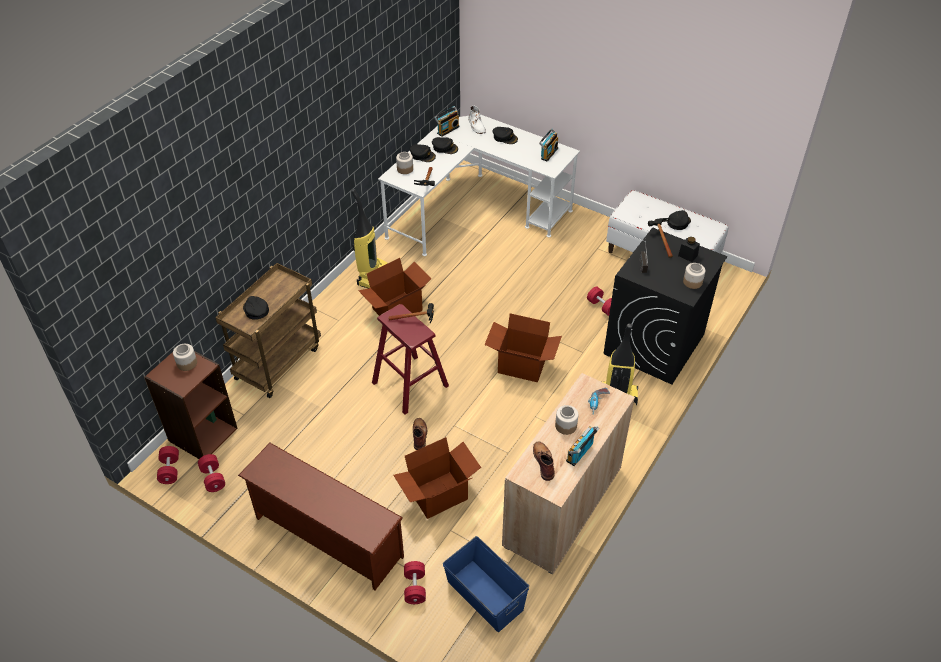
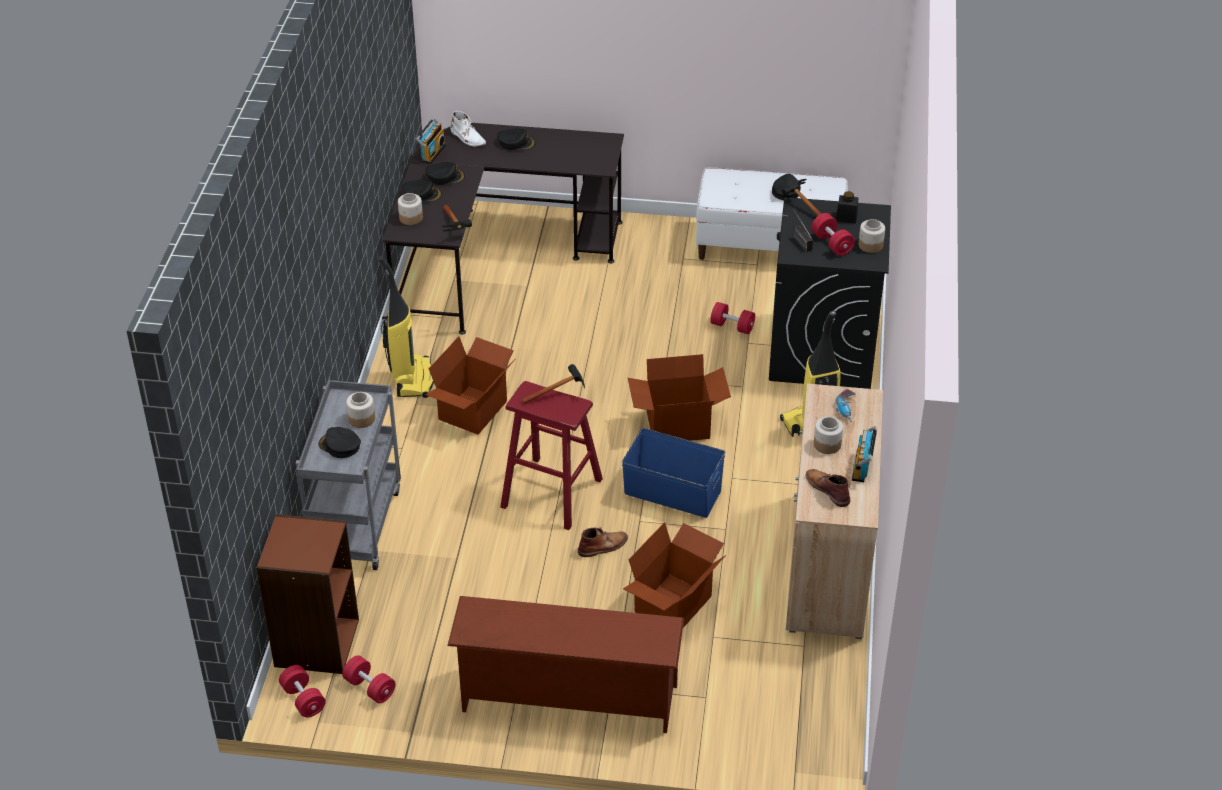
camera: 25 degrees left, 5 degrees down
jar [173,344,197,371] -> jar moved to [346,392,375,428]
brown cart [215,263,321,398] -> grey cart [296,380,401,570]
white desk [378,115,580,256] -> black desk [382,123,624,334]
red dumbbell [404,561,426,604] -> red dumbbell moved to [811,213,855,256]
brown boot [413,418,427,450] -> brown boot turned 90 degrees clockwise [578,527,628,557]
blue storage box [443,536,529,632] -> blue storage box moved to [622,428,725,518]
radio [539,128,558,161] -> none

